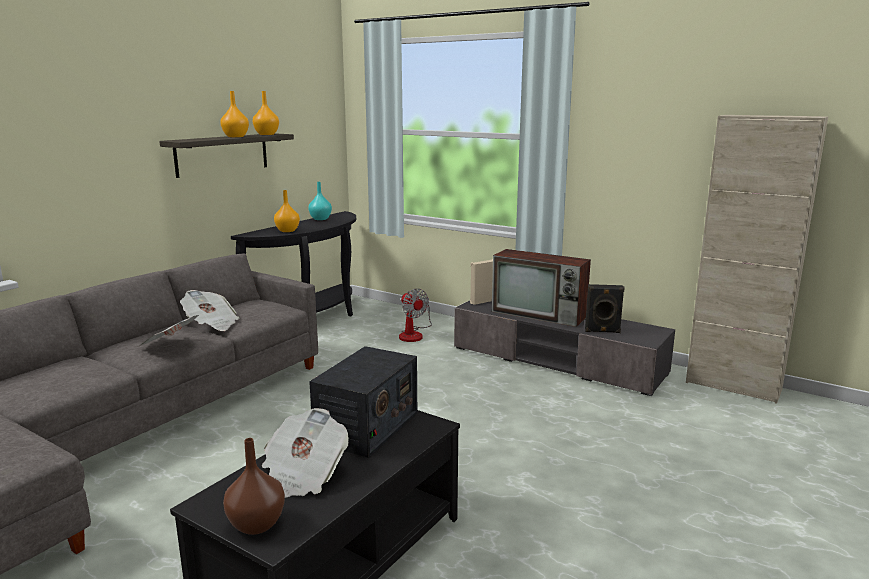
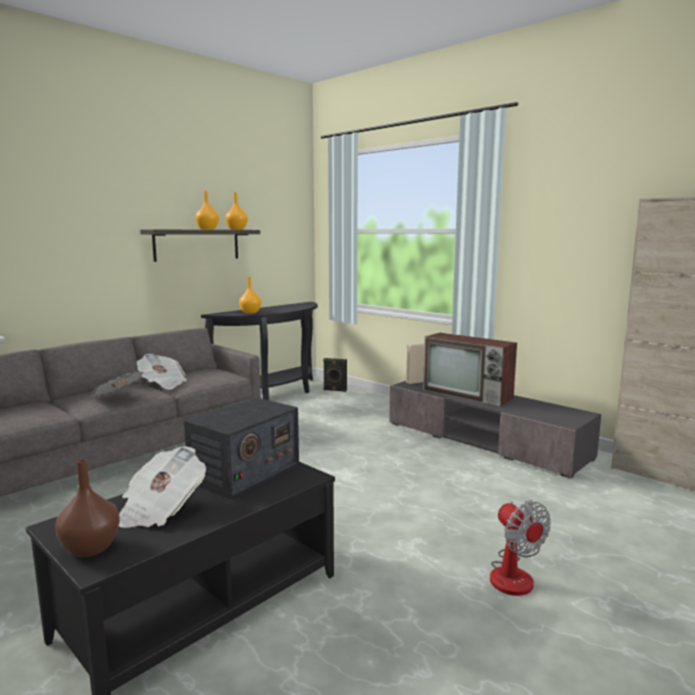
camera: 10 degrees right, 5 degrees down
turquoise vase [308,182,332,220] -> none
fan [399,289,432,342] -> fan moved to [490,499,551,596]
black speaker [585,284,625,333] -> black speaker moved to [323,358,347,392]

